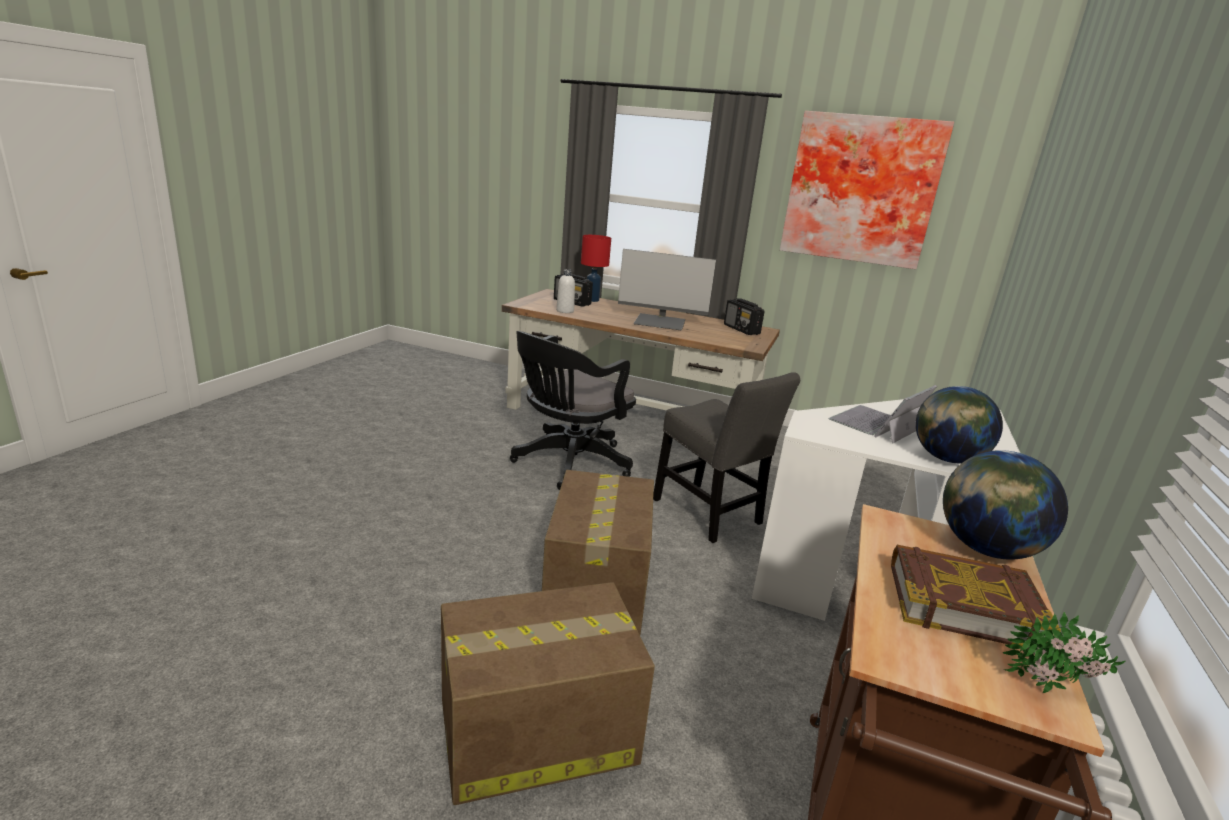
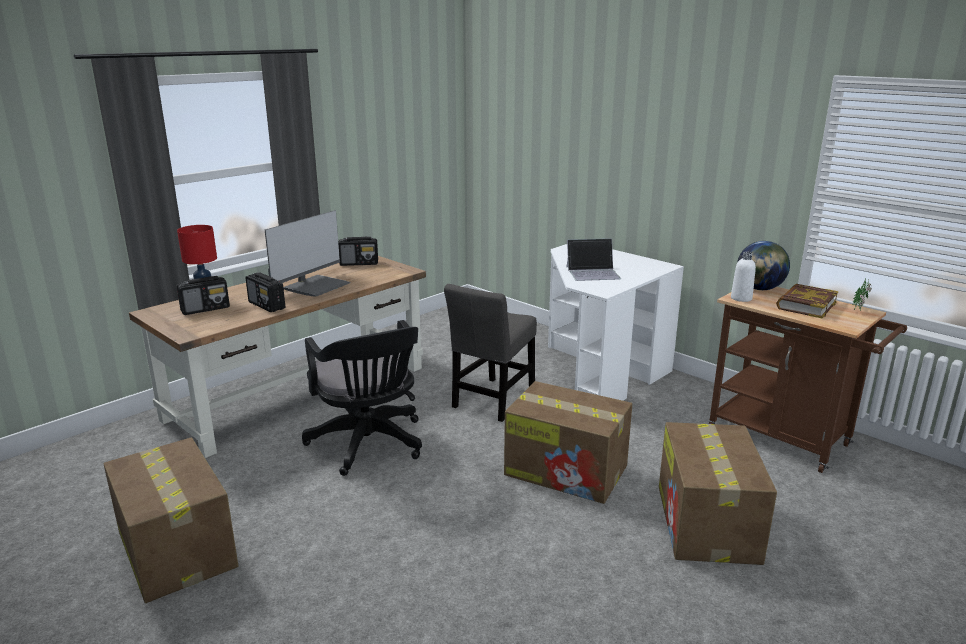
camera: 65 degrees left, 0 degrees up
white bottle [556,269,575,313] -> white bottle moved to [731,252,756,302]
grey chair [653,372,800,543] -> grey chair turned 135 degrees clockwise [444,284,537,422]
picture [780,111,954,269] -> none
laptop [828,385,937,444] -> laptop turned 75 degrees counterclockwise [566,238,621,281]
globe [916,386,1003,463] -> none
none -> cardboard box [104,437,238,603]
none -> radio [245,273,285,312]

